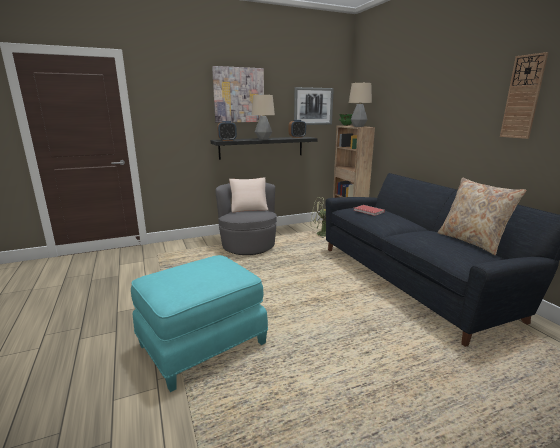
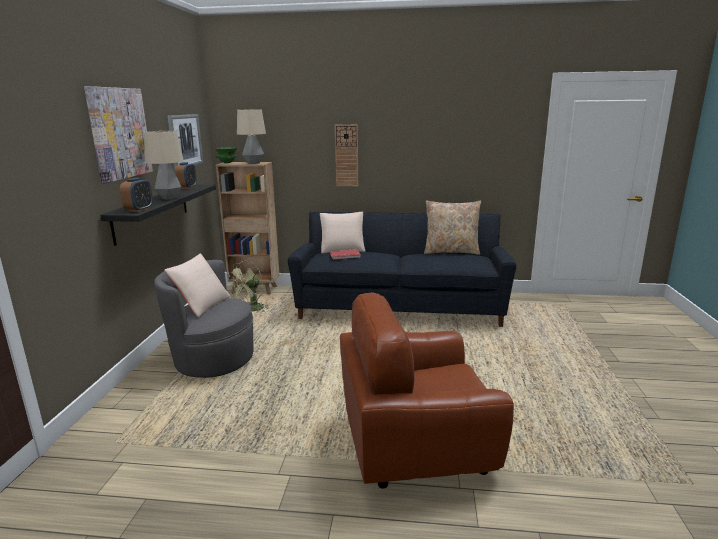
camera: 60 degrees left, 0 degrees up
turquoise ottoman [131,255,268,392] -> brown armchair [340,292,514,489]
wall clock [500,52,548,139] -> wall clock moved to [335,124,358,186]
none -> beige pillow [320,212,366,254]

